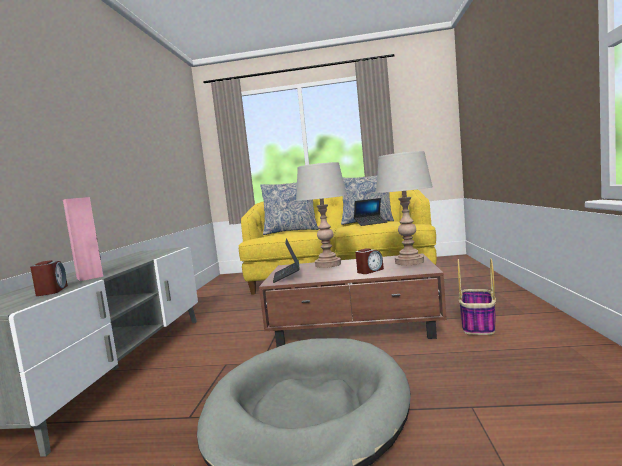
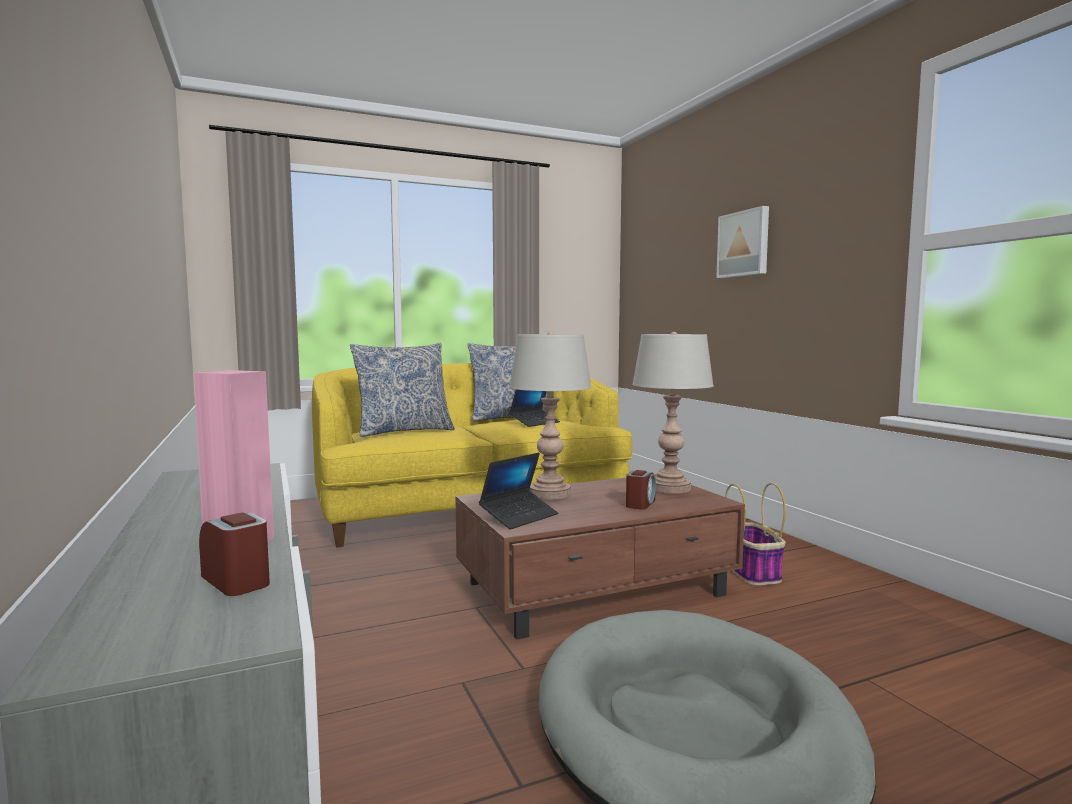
camera: 30 degrees left, 0 degrees up
laptop [273,238,300,283] -> laptop turned 105 degrees counterclockwise [479,453,558,530]
none -> picture [716,206,769,278]

